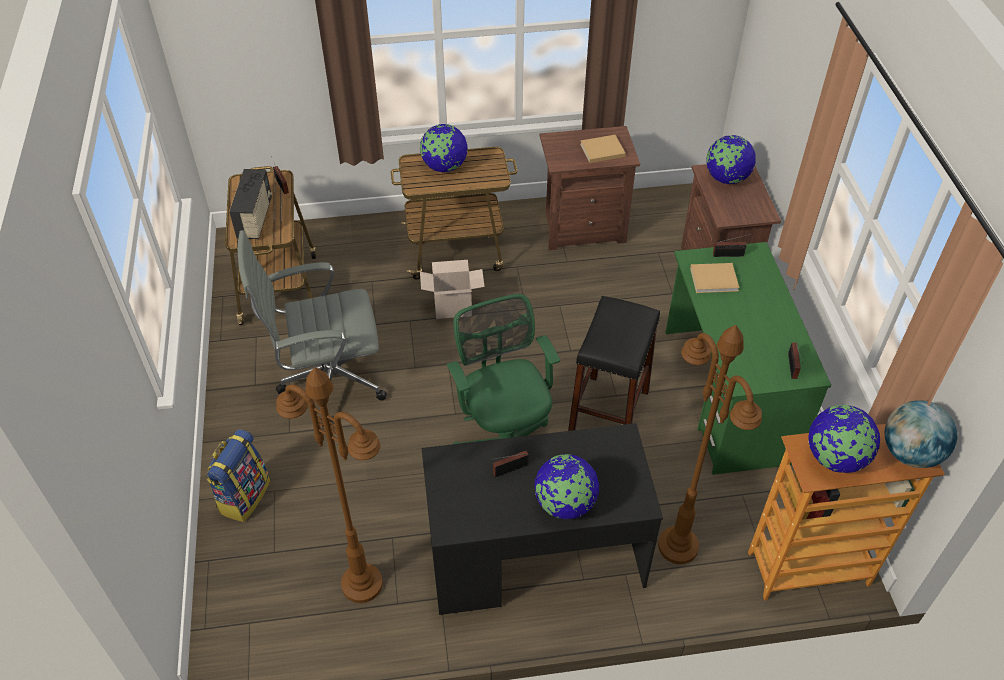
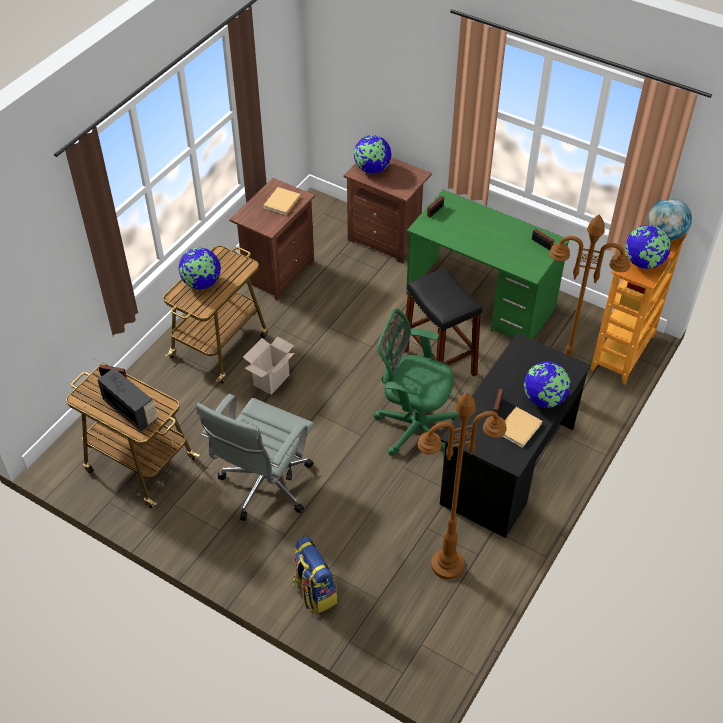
camera: 50 degrees left, 0 degrees up
beige book [690,263,739,293] -> beige book moved to [502,407,542,448]

